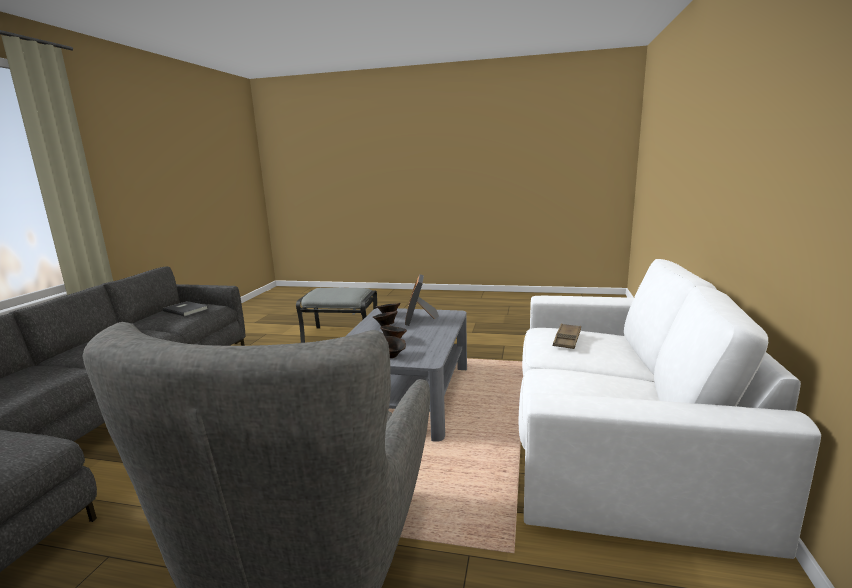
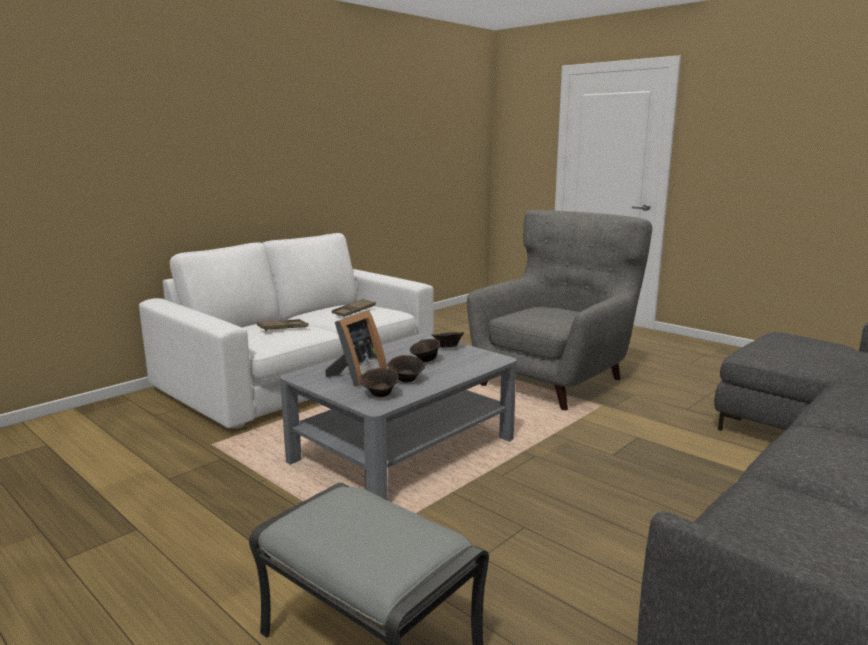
camera: 150 degrees left, 0 degrees up
grey book [163,301,208,317] -> none
none -> brown tray [332,299,376,317]

